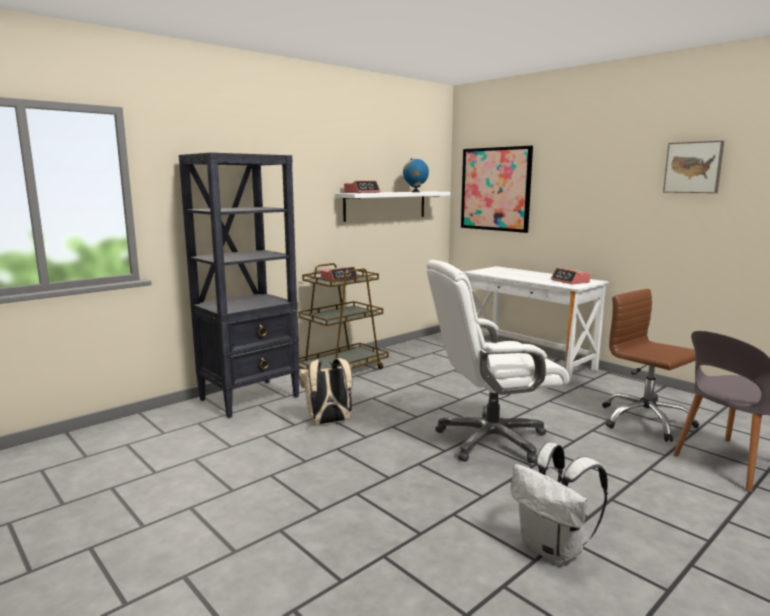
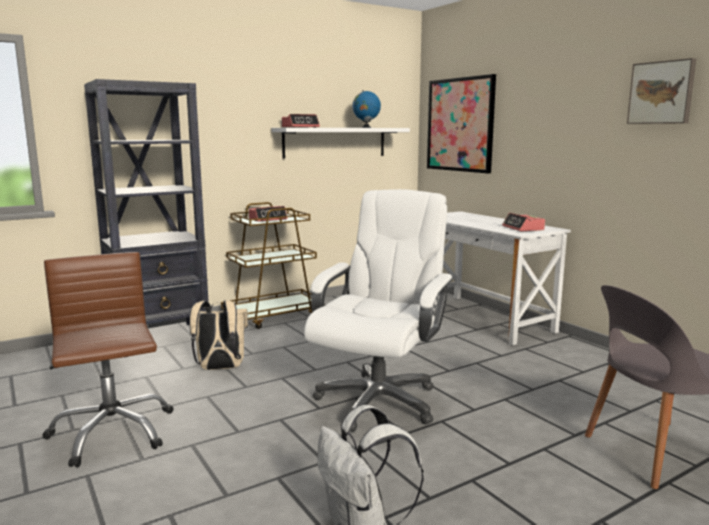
camera: 10 degrees right, 0 degrees up
white office chair [426,260,570,463] -> white office chair turned 120 degrees clockwise [304,189,454,432]
brown office chair [602,289,699,442] -> brown office chair moved to [42,252,174,467]

